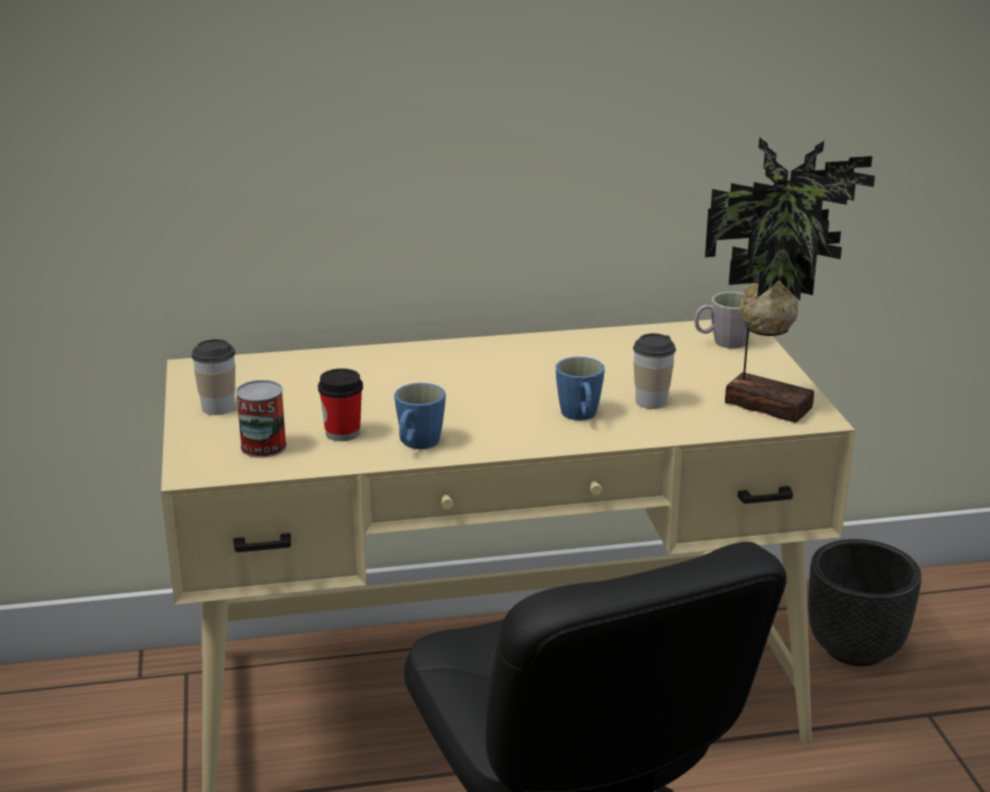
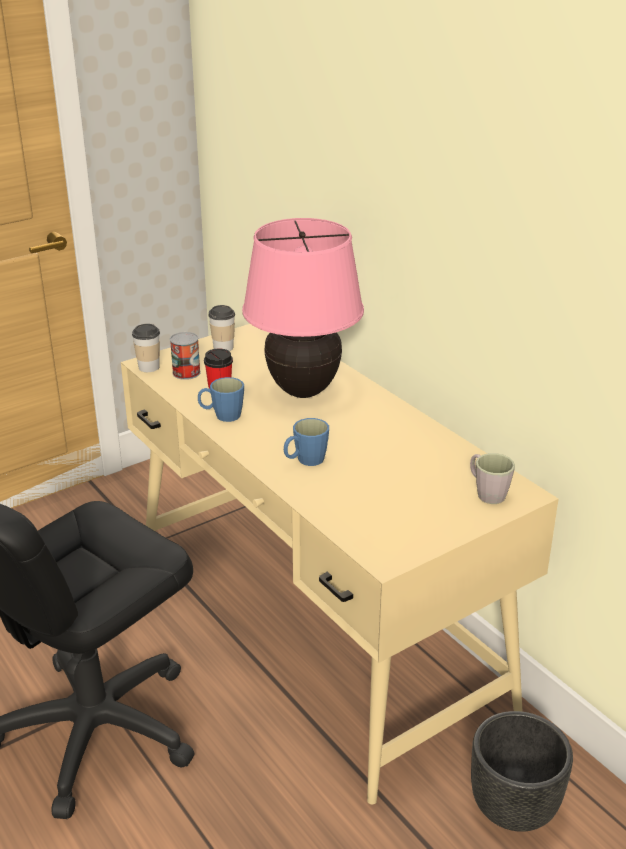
camera: 65 degrees right, 5 degrees up
cup [633,333,676,409] -> cup moved to [132,324,160,372]
potted plant [705,137,875,423] -> none
none -> pink table lamp [242,218,364,398]

